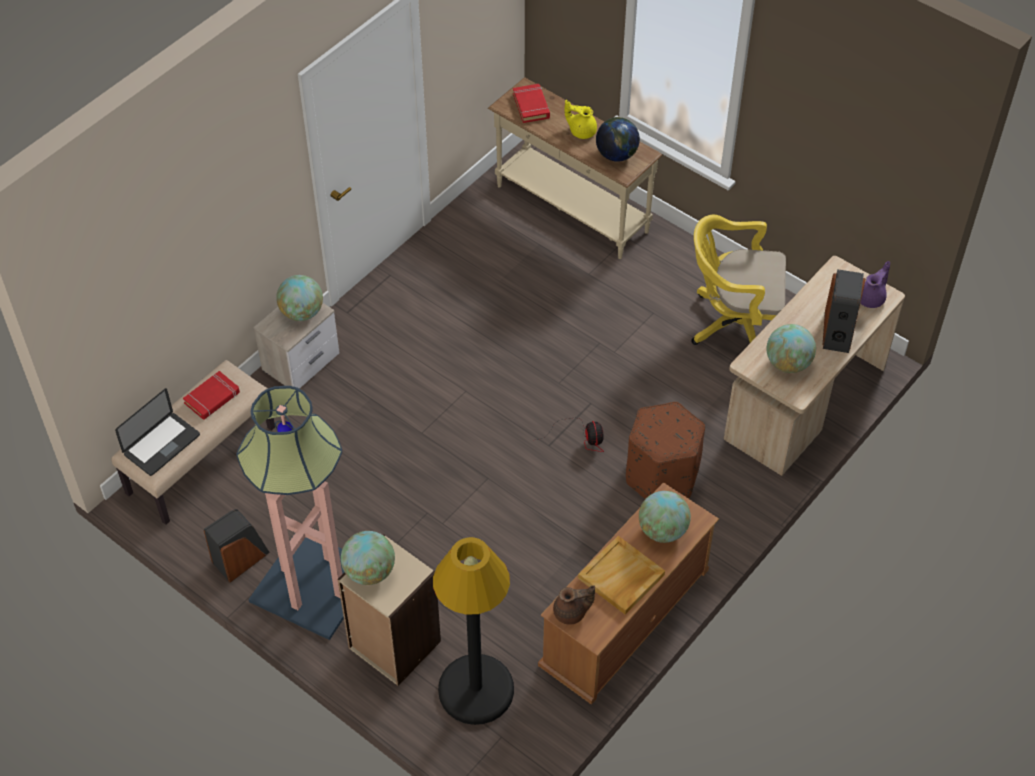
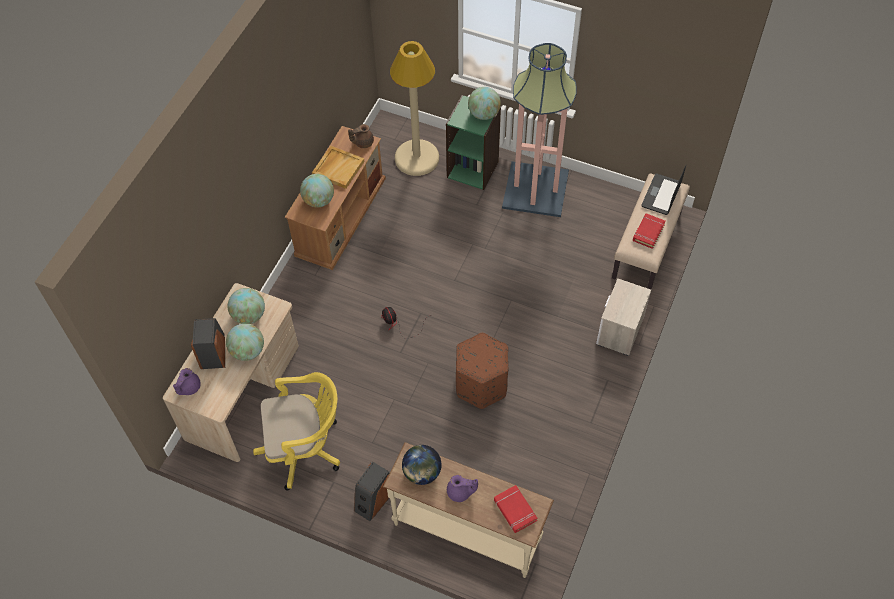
camera: 165 degrees right, 5 degrees up
speaker [204,509,270,583] -> speaker moved to [354,462,389,521]
globe [276,275,323,321] -> globe moved to [226,323,264,361]
beige bookcase [337,534,441,686] -> green bookcase [446,95,501,190]
black floor lamp [433,537,514,725] -> beige floor lamp [390,41,439,176]
yellow teapot [565,100,597,139] -> purple teapot [447,475,478,502]
brown ottoman [626,402,705,499] -> brown ottoman moved to [456,333,509,409]

